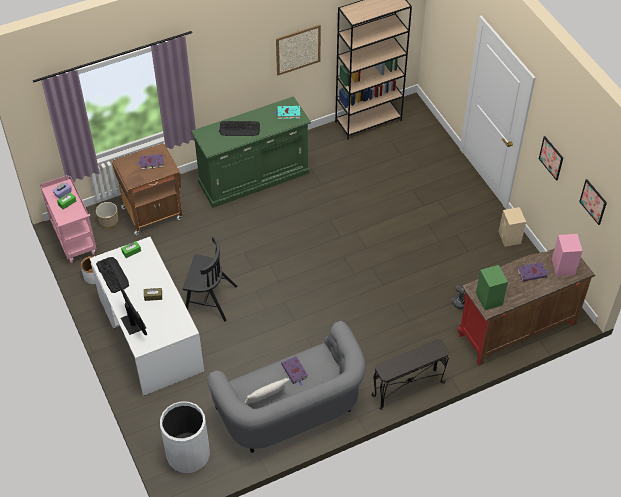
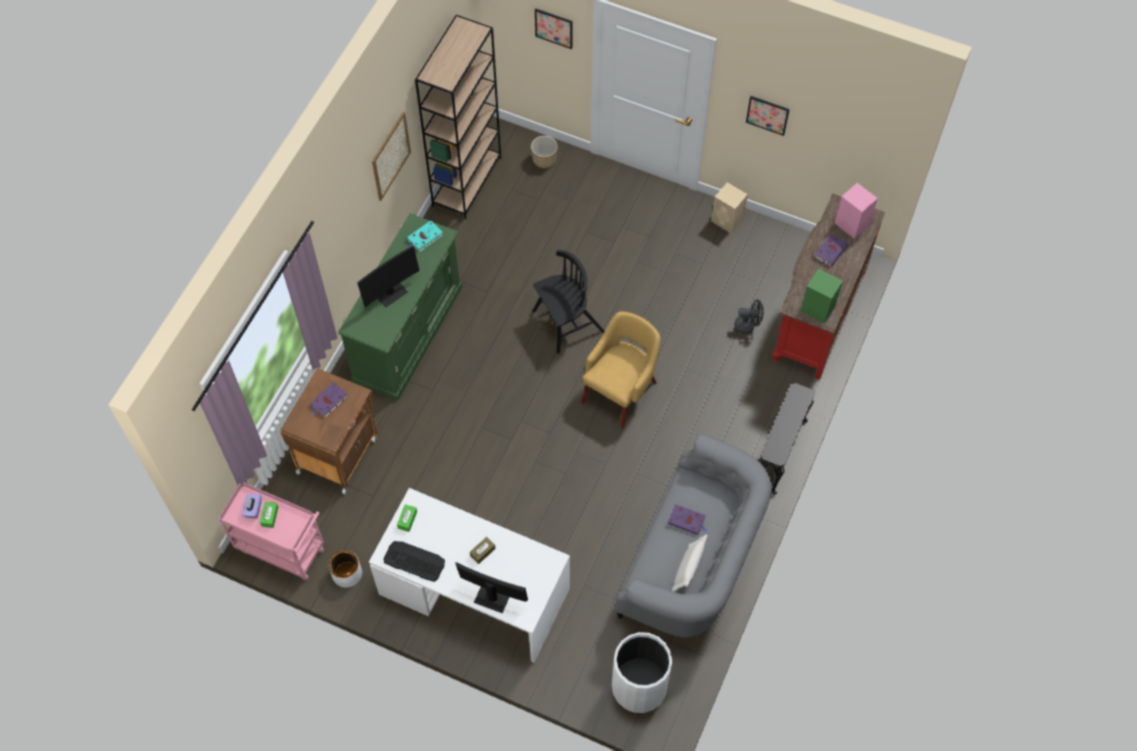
camera: 40 degrees left, 10 degrees up
planter [96,202,118,228] -> planter moved to [531,136,558,168]
black chair [182,237,238,322] -> black chair moved to [532,250,605,354]
keyboard [219,121,260,136] -> monitor [357,246,420,308]
picture [579,179,607,225] -> picture moved to [535,8,573,49]
none -> yellow armchair [581,312,661,429]

